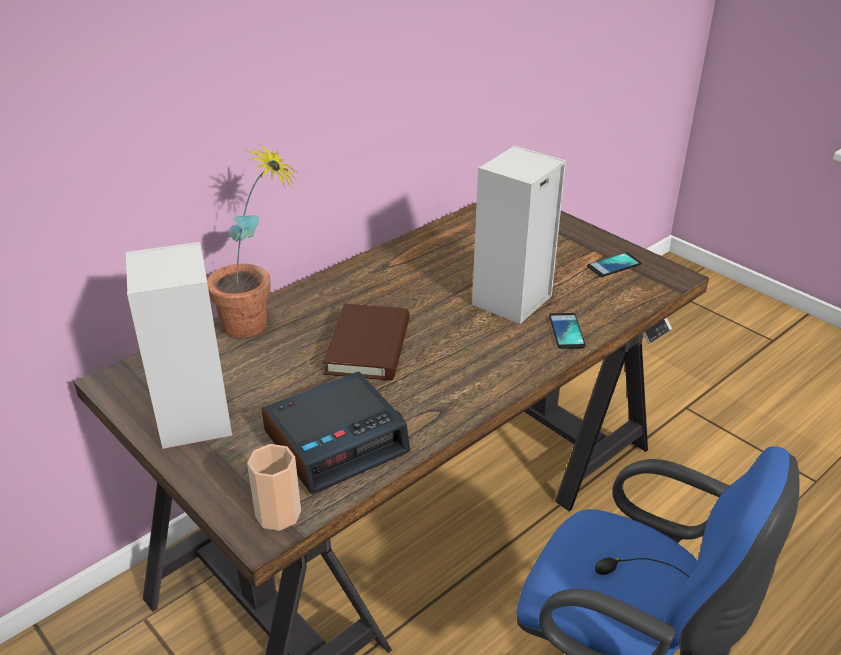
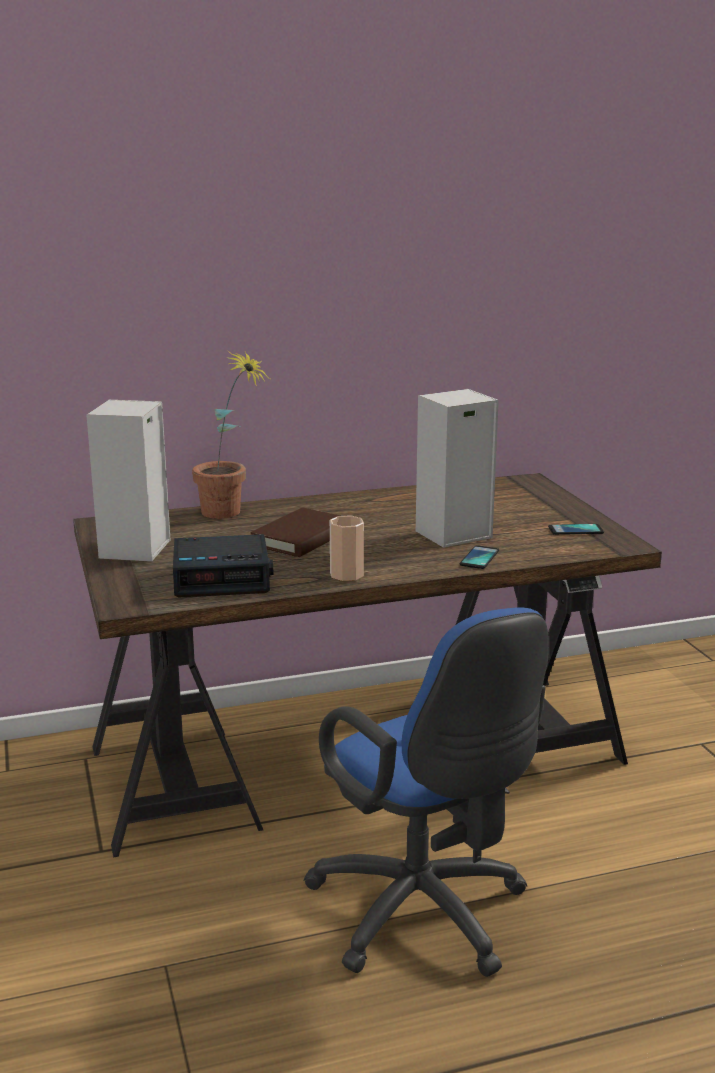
camera: 25 degrees right, 15 degrees down
cup [247,444,301,531] -> cup moved to [330,515,364,581]

